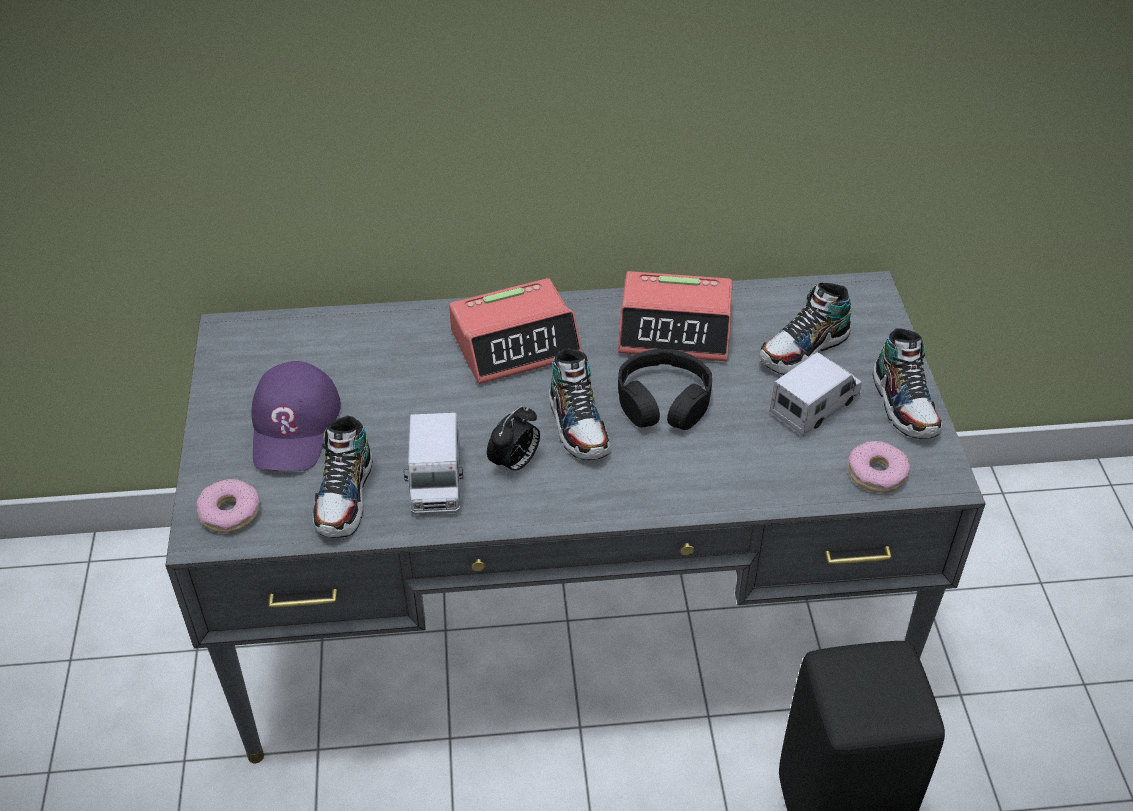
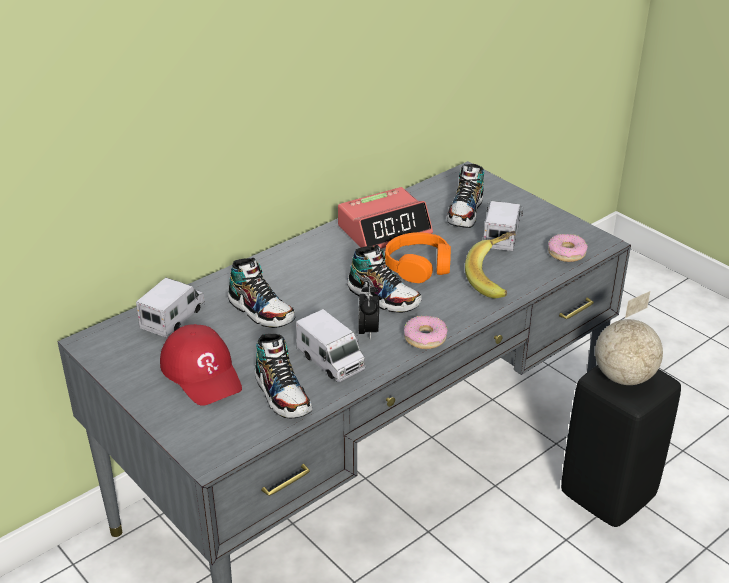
camera: 35 degrees left, 10 degrees down
donut [196,479,260,533] -> donut moved to [404,316,448,349]
purple cap [251,361,341,471] -> red cap [160,324,242,406]
alarm clock [449,278,582,384] -> none
black headphones [618,349,712,430] -> orange headphones [385,232,451,283]
shoe [873,328,942,439] -> shoe moved to [227,258,296,328]
none -> toy truck [136,278,205,338]
none -> banana [465,231,516,298]
none -> globe [595,291,663,385]

